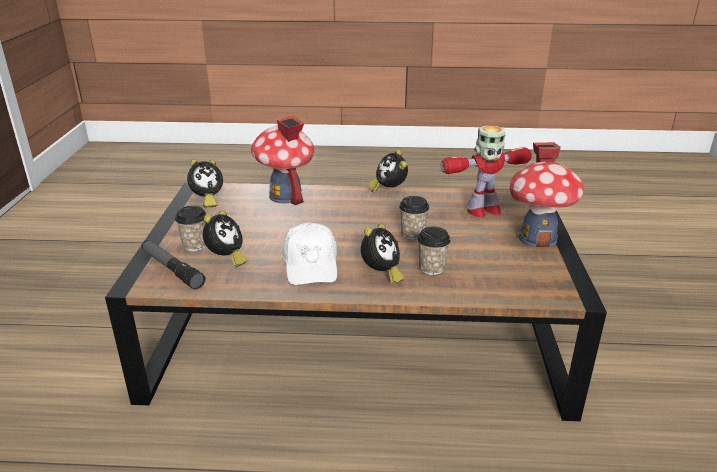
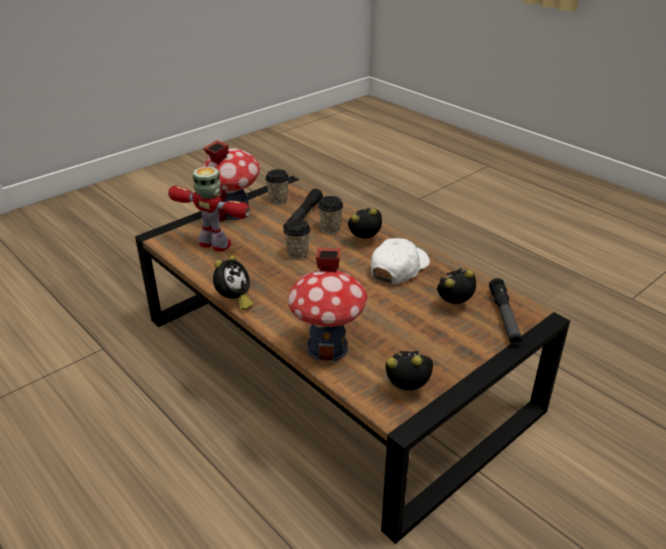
camera: 135 degrees left, 5 degrees up
cup [175,206,206,251] -> cup moved to [265,169,289,205]
none -> black flashlight [283,189,323,228]

